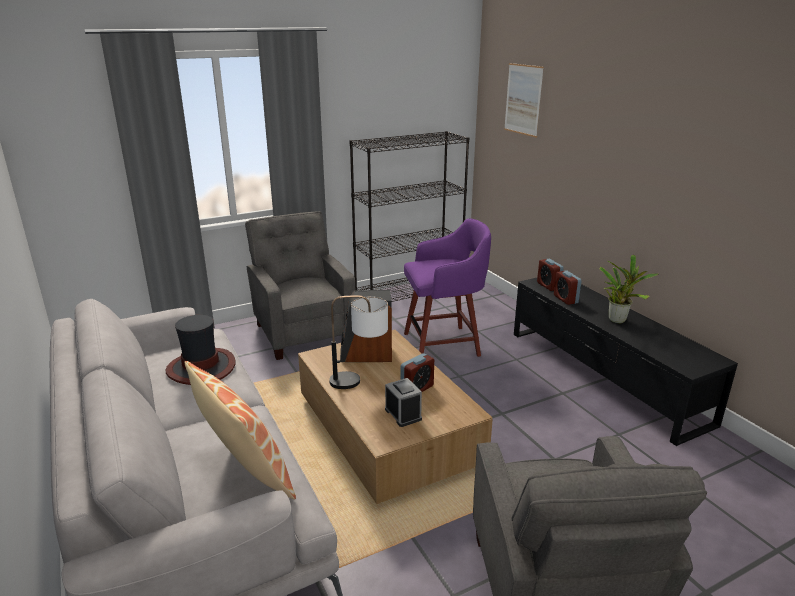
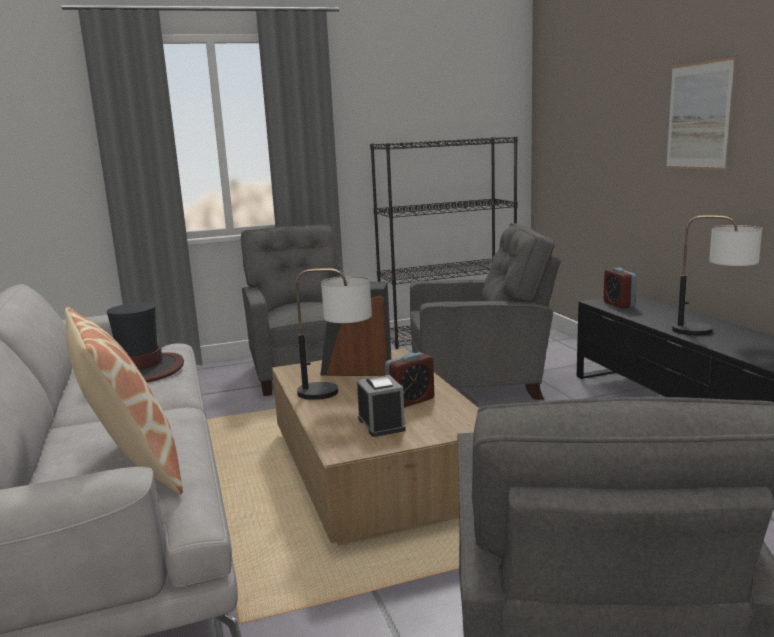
camera: 10 degrees right, 10 degrees down
purple stool [404,218,491,357] -> grey armchair [410,223,561,400]
picture [504,63,544,138] -> picture moved to [666,57,735,170]
alarm clock [554,270,581,305] -> none
potted plant [599,255,658,323] -> table lamp [672,216,762,335]

